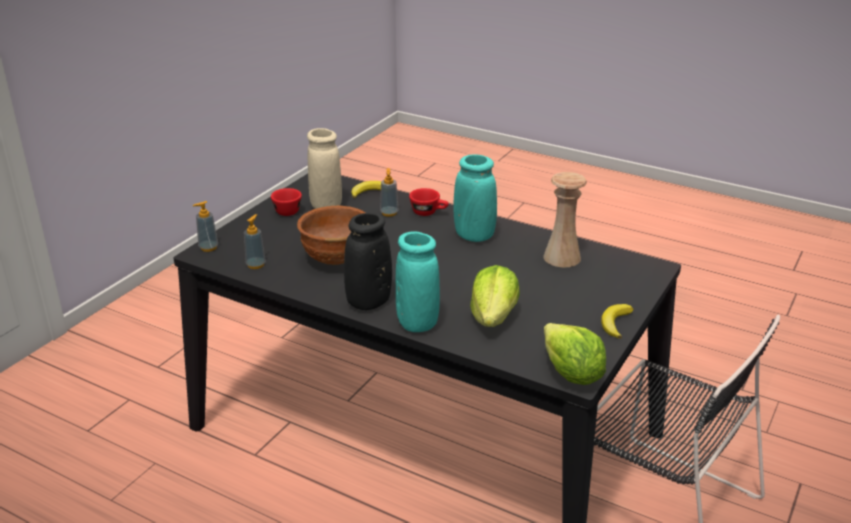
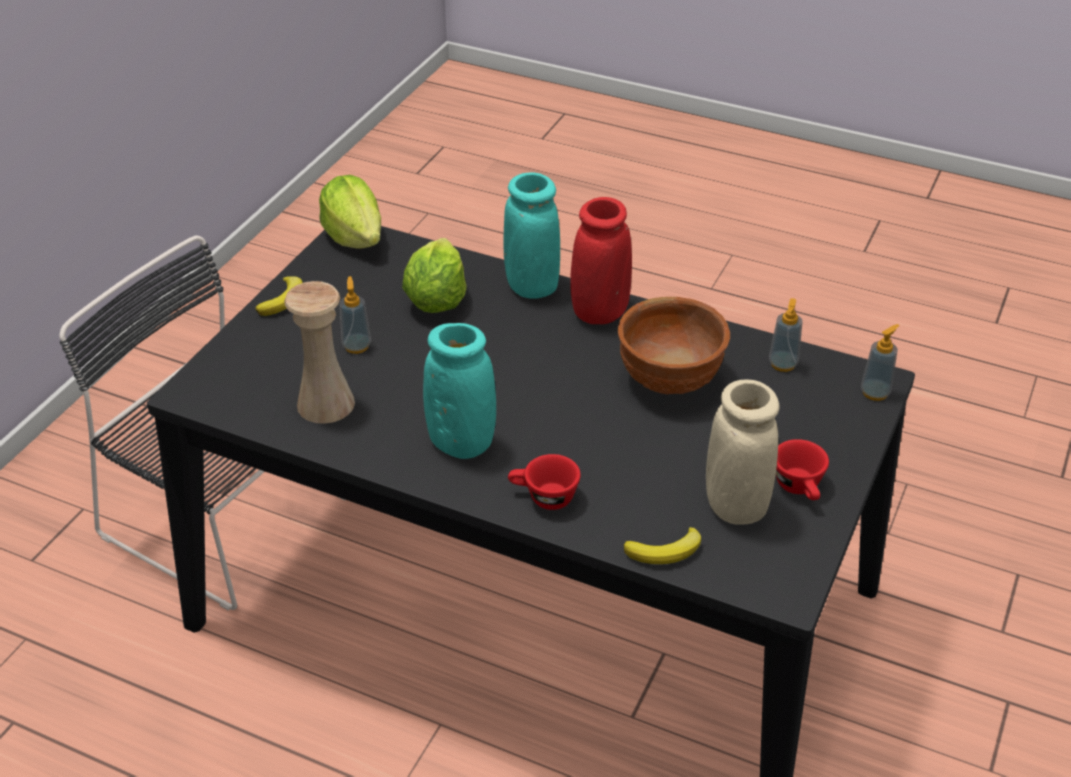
camera: 175 degrees right, 10 degrees up
black vase [344,213,392,310] -> red vase [570,197,632,324]
soap dispenser [380,168,398,217] -> soap dispenser moved to [340,276,371,354]

